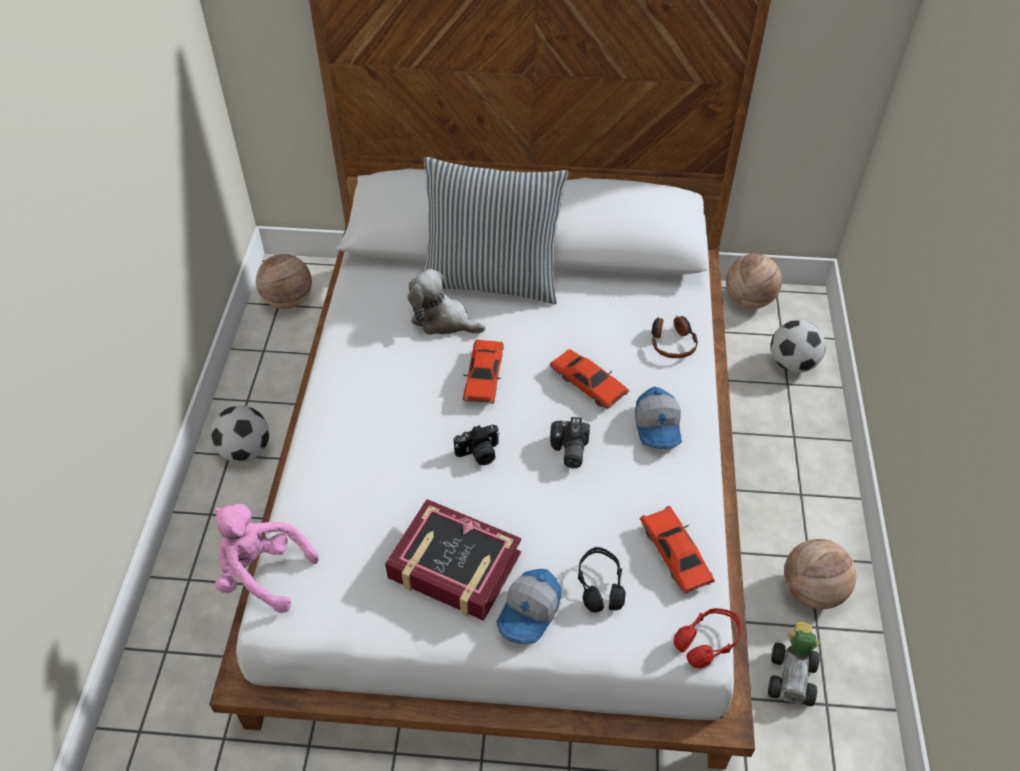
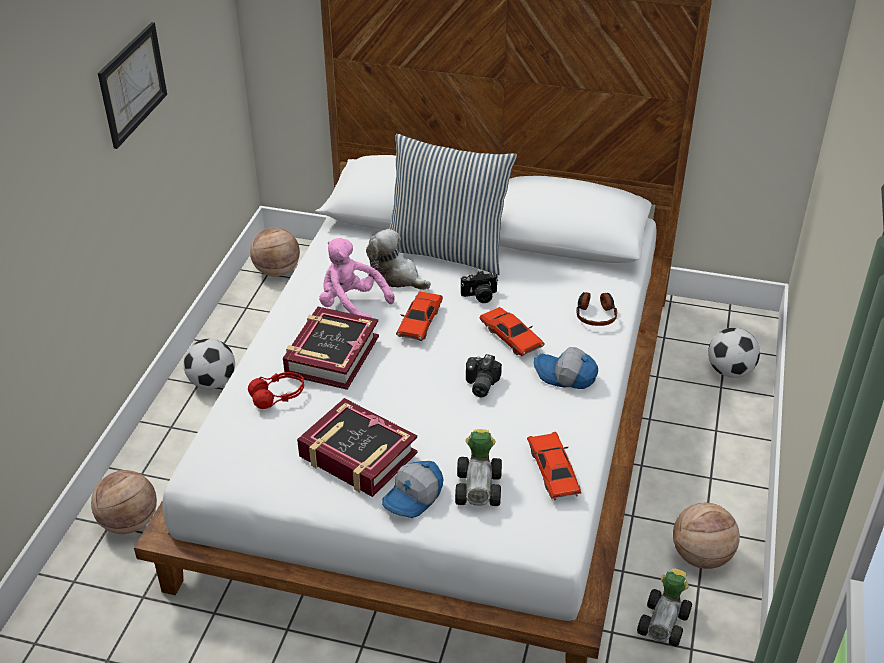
camera: 10 degrees right, 10 degrees down
pink plush toy [215,504,319,613] -> pink plush toy moved to [319,238,395,318]
camera [454,424,500,465] -> camera moved to [461,271,498,303]
black headphones [578,547,626,612] -> toy car [455,429,502,506]
cap [635,387,682,449] -> cap turned 105 degrees clockwise [534,347,598,389]
red headphones [674,608,741,668] -> red headphones moved to [248,372,304,409]
basketball [726,254,782,309] -> basketball moved to [91,470,157,534]
none -> picture [98,22,167,149]
none -> book [283,307,379,390]

